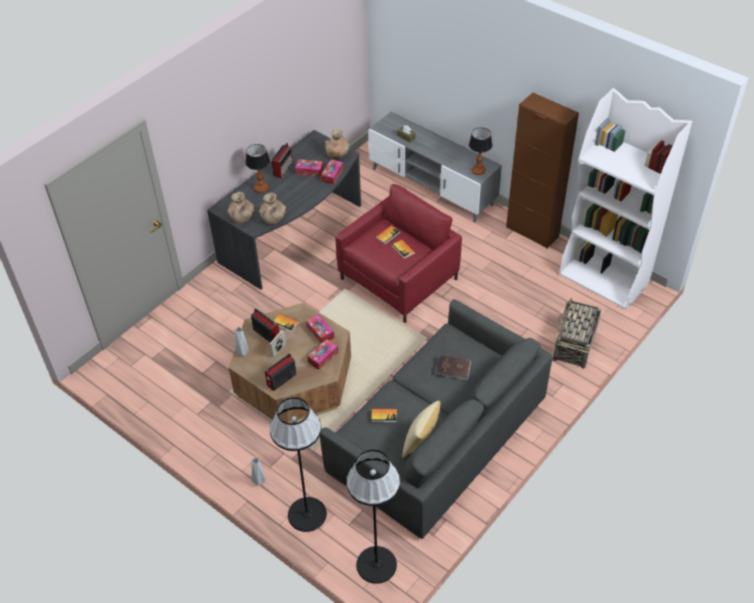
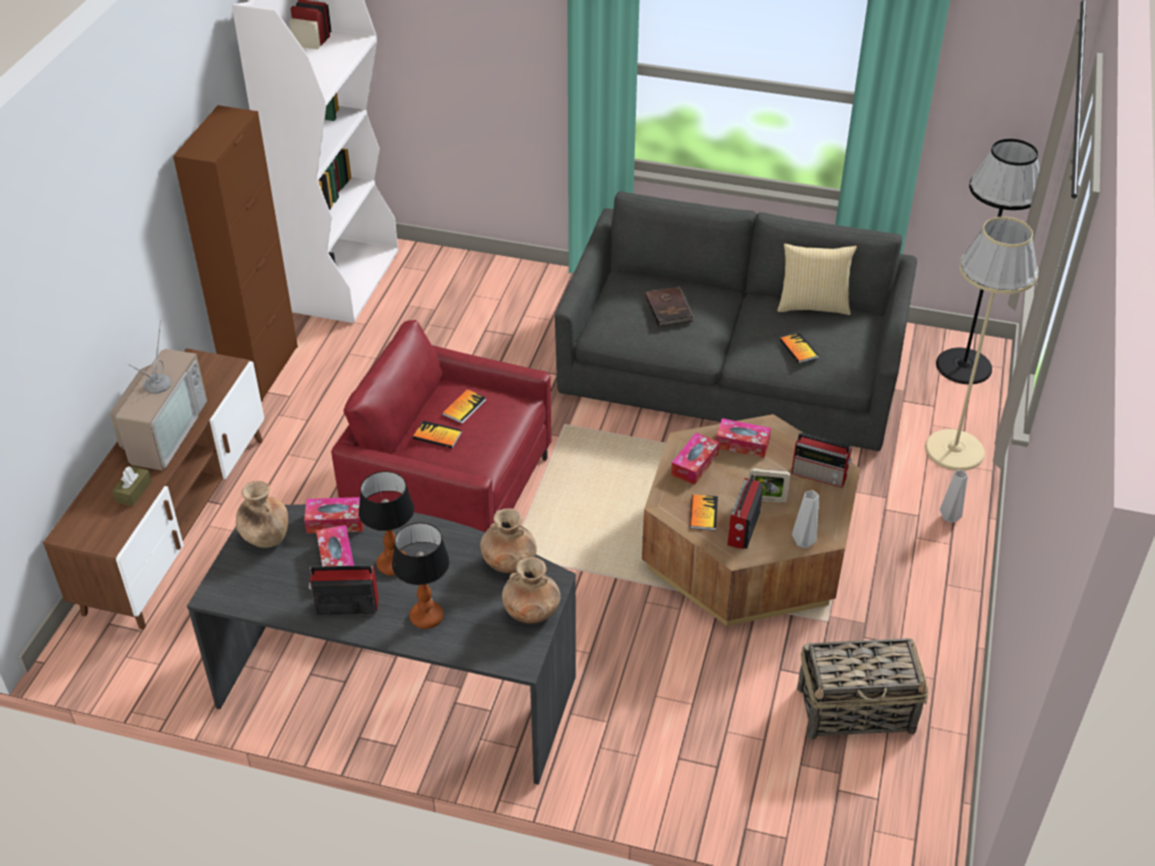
camera: 115 degrees left, 5 degrees down
black floor lamp [270,397,327,532] -> beige floor lamp [925,217,1039,470]
grey tv stand [368,112,502,222] -> brown tv stand [43,348,264,630]
table lamp [469,128,492,175] -> table lamp moved to [358,471,414,576]
basket [553,298,601,369] -> basket moved to [797,638,929,740]
none -> television [109,320,207,471]

